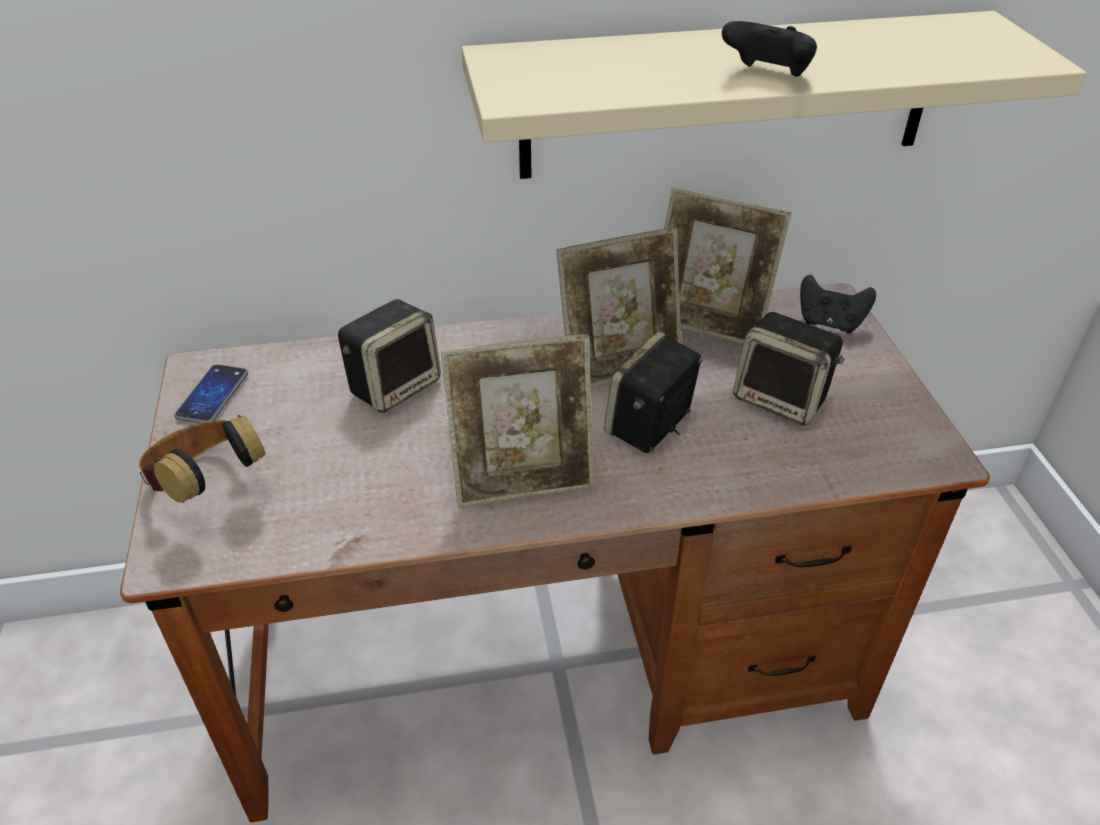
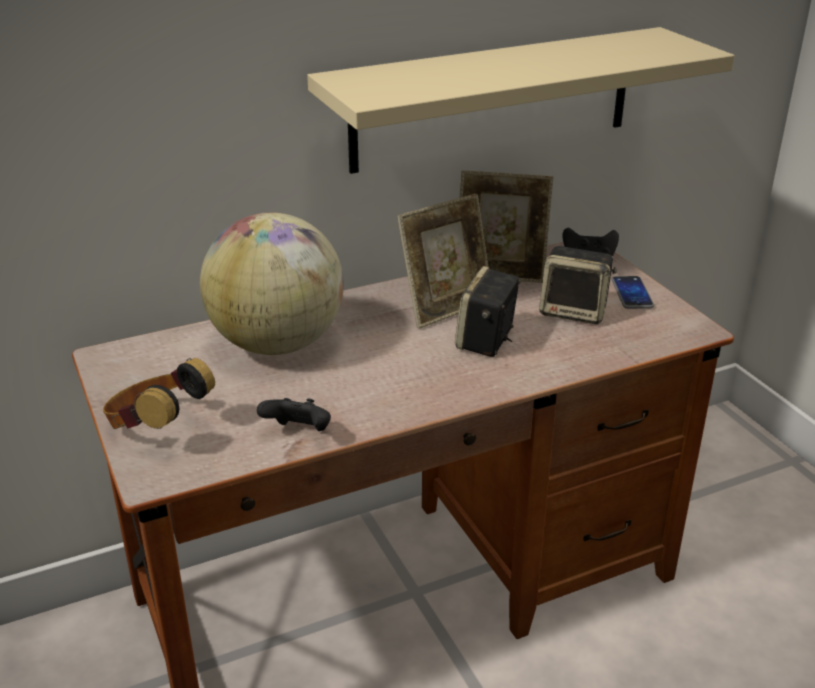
camera: 15 degrees left, 10 degrees down
phone [174,364,248,423] -> phone moved to [611,276,654,309]
speaker [338,299,441,413] -> globe [200,212,344,355]
picture frame [441,334,594,508] -> none
black game controller [722,21,817,77] -> black game controller moved to [257,398,331,431]

